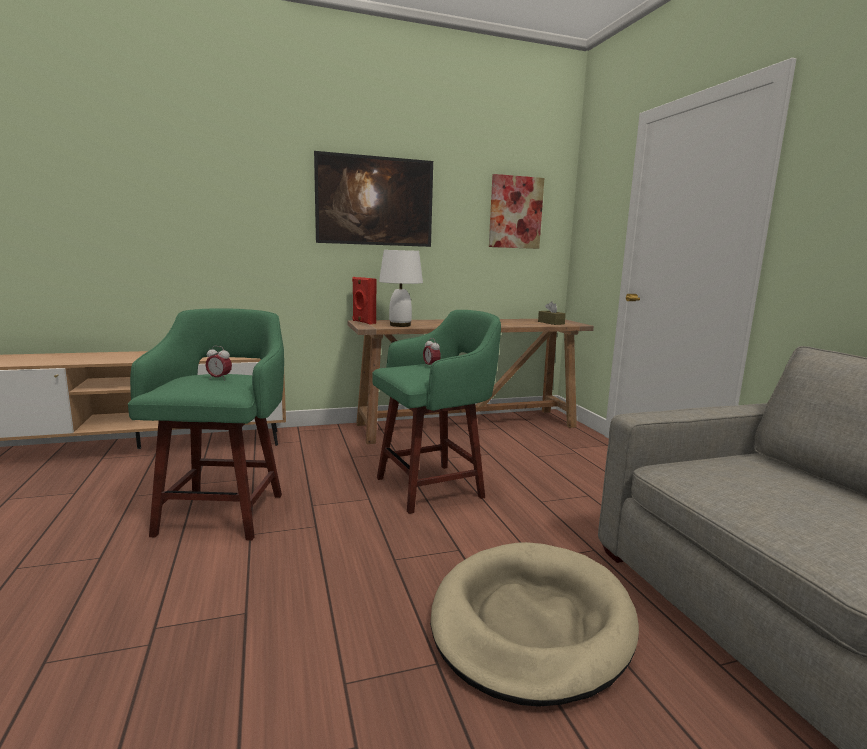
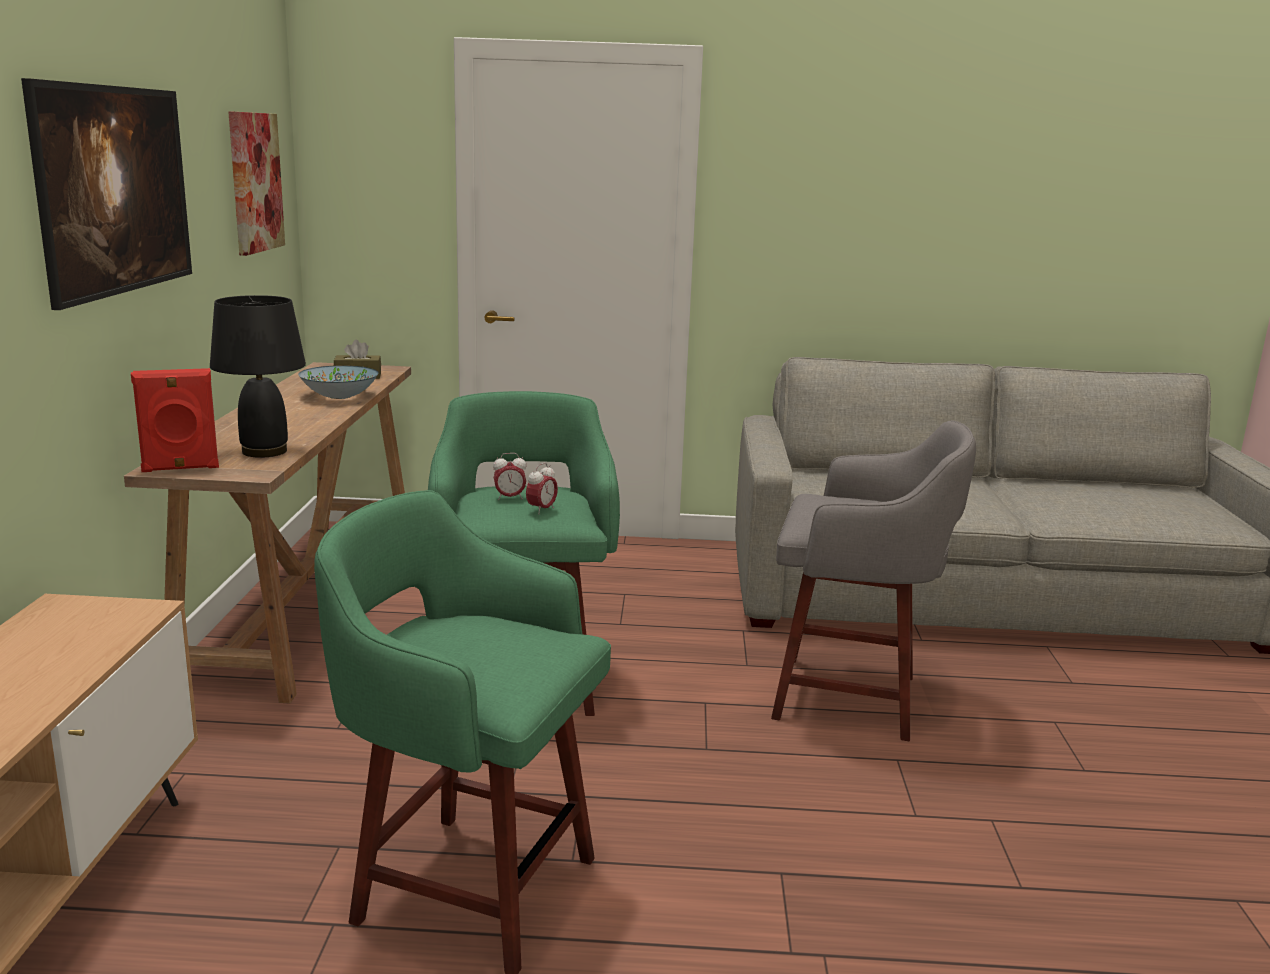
camera: 70 degrees left, 5 degrees up
alarm clock [205,346,232,380] -> alarm clock moved to [526,463,558,514]
white table lamp [379,250,423,327] -> black table lamp [210,295,306,458]
beige dog bed [430,542,639,707] -> grey stool [771,420,976,741]
none -> bowl [298,365,379,399]

